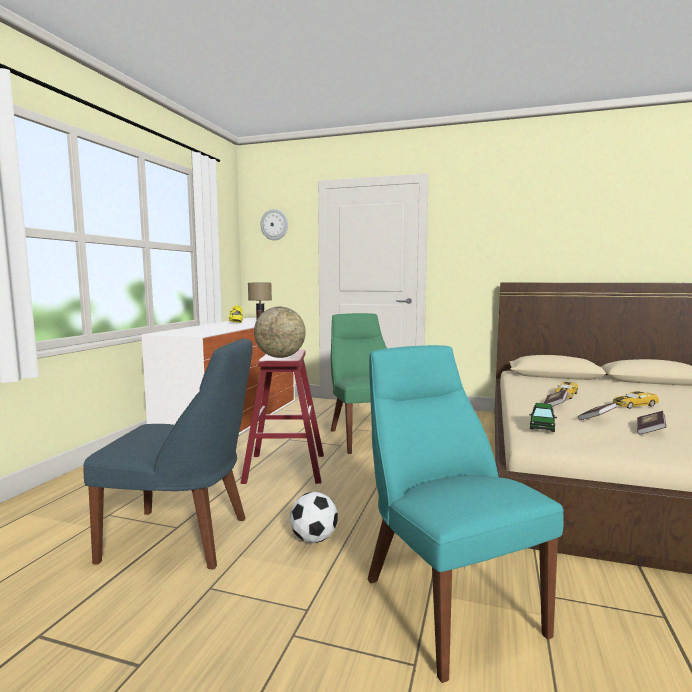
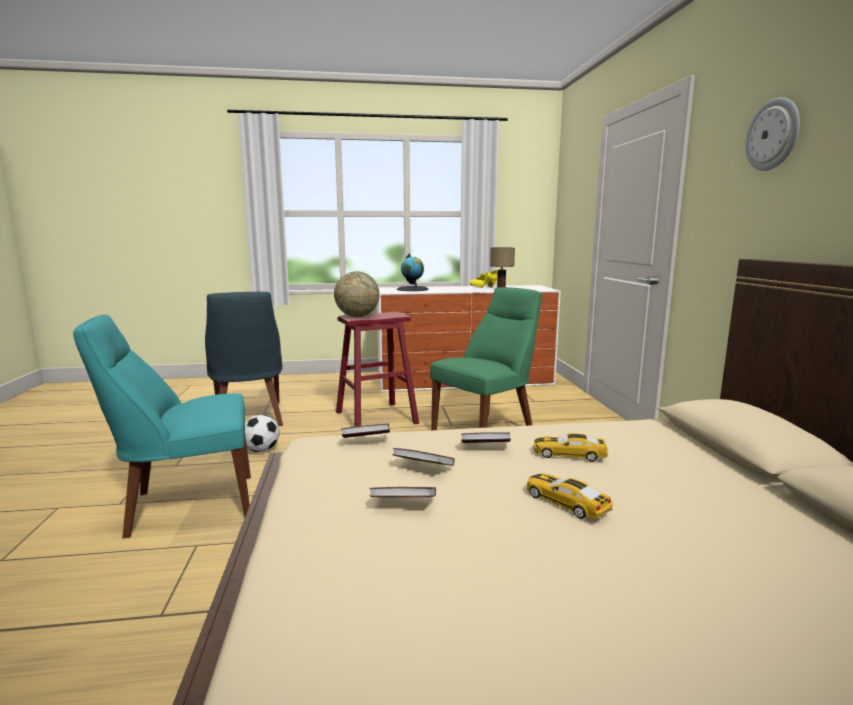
camera: 65 degrees right, 5 degrees up
wall clock [261,209,288,240] -> wall clock moved to [745,97,800,171]
turquoise chair [368,345,564,683] -> turquoise chair turned 150 degrees counterclockwise [73,315,251,538]
toy car [529,403,557,432] -> book [341,424,390,438]
none -> globe [397,253,429,291]

